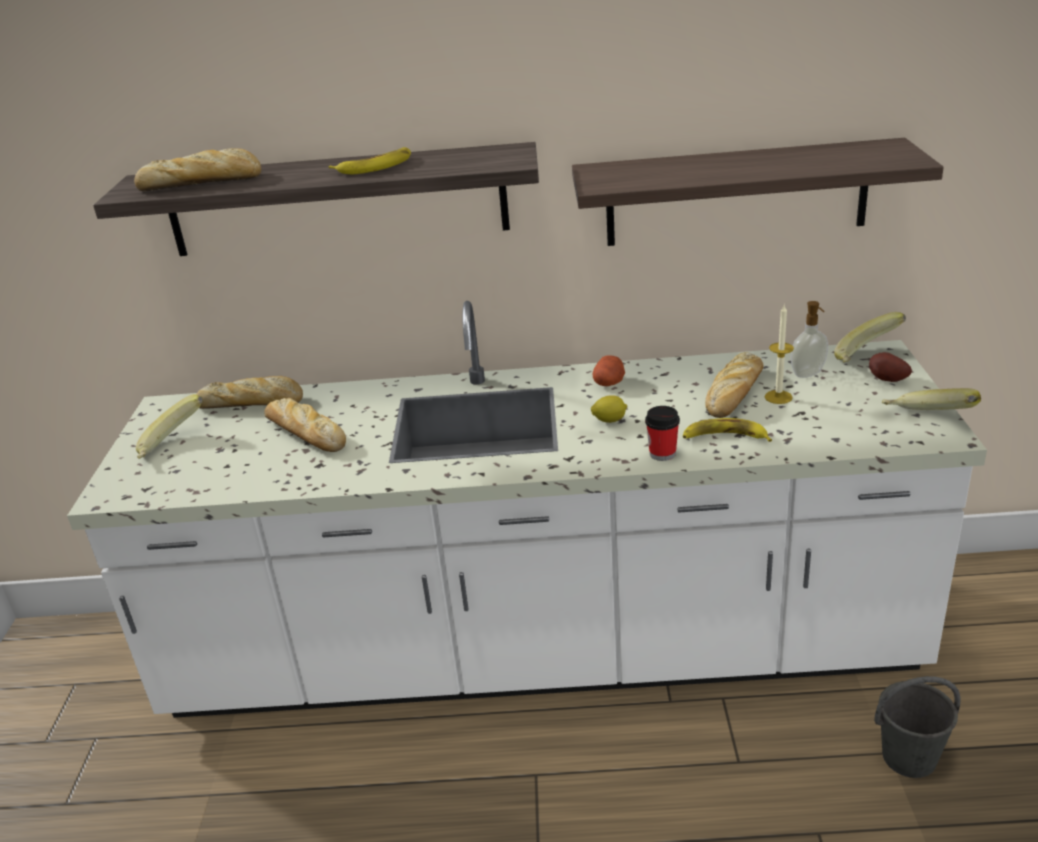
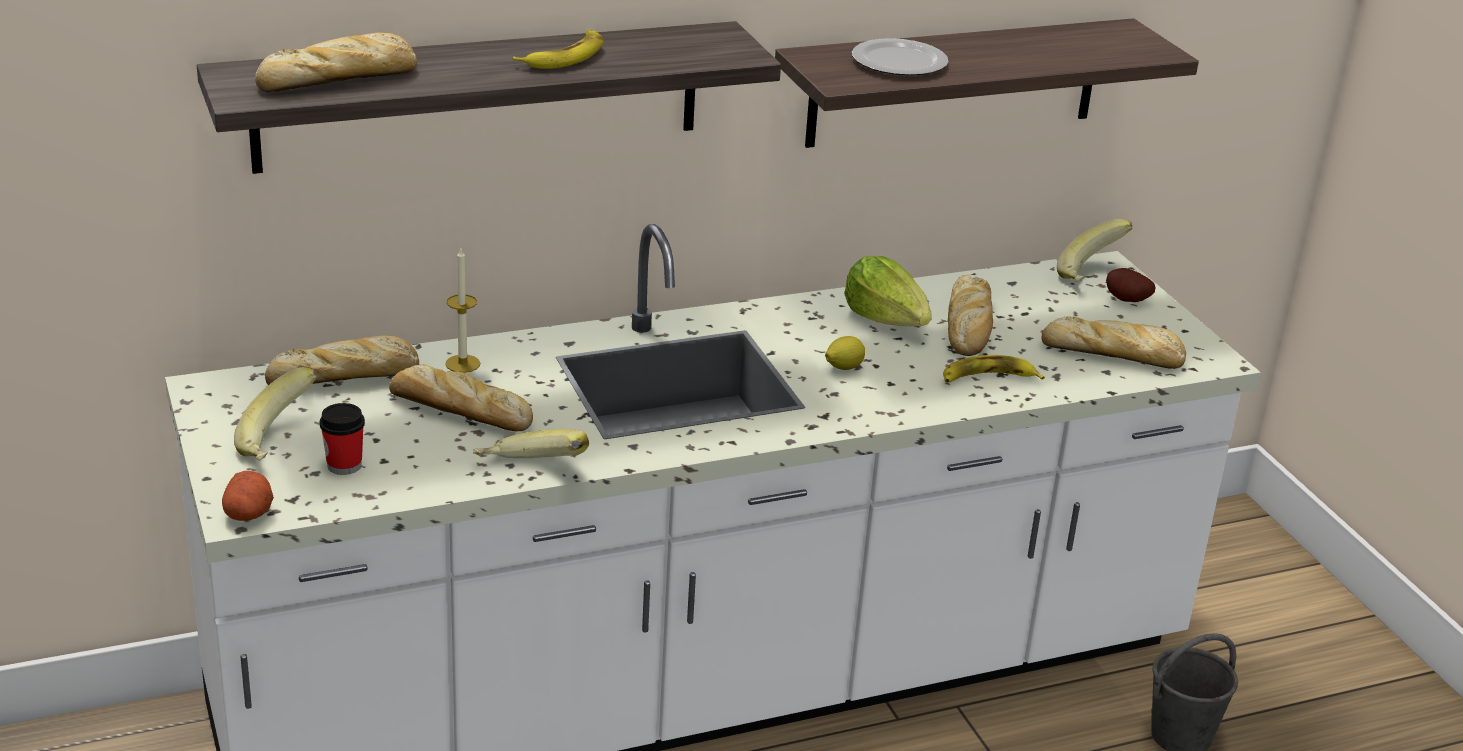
camera: 25 degrees left, 0 degrees up
potato [593,355,625,386] -> potato moved to [222,471,274,521]
cup [645,406,680,461] -> cup moved to [320,403,365,475]
candle [765,305,794,404] -> candle moved to [445,249,480,373]
soap dispenser [791,301,828,378] -> none
banana [882,388,981,410] -> banana moved to [473,429,589,458]
none -> lettuce [844,256,932,326]
none -> plate [852,38,948,76]
none -> bread [1042,316,1186,369]

